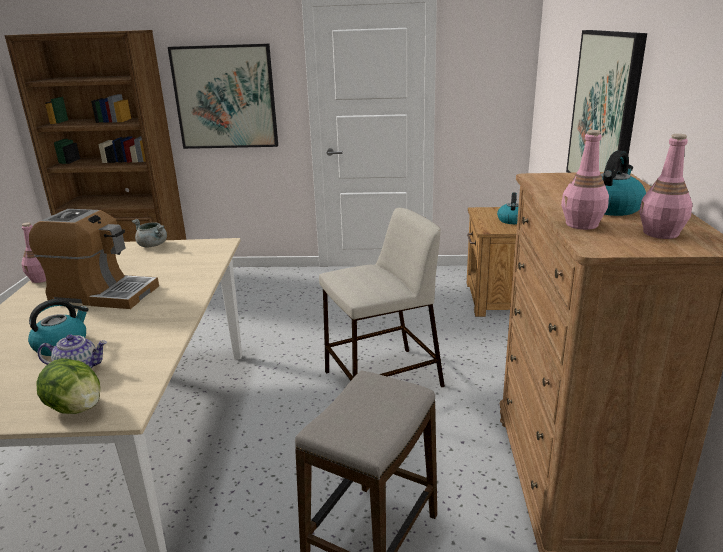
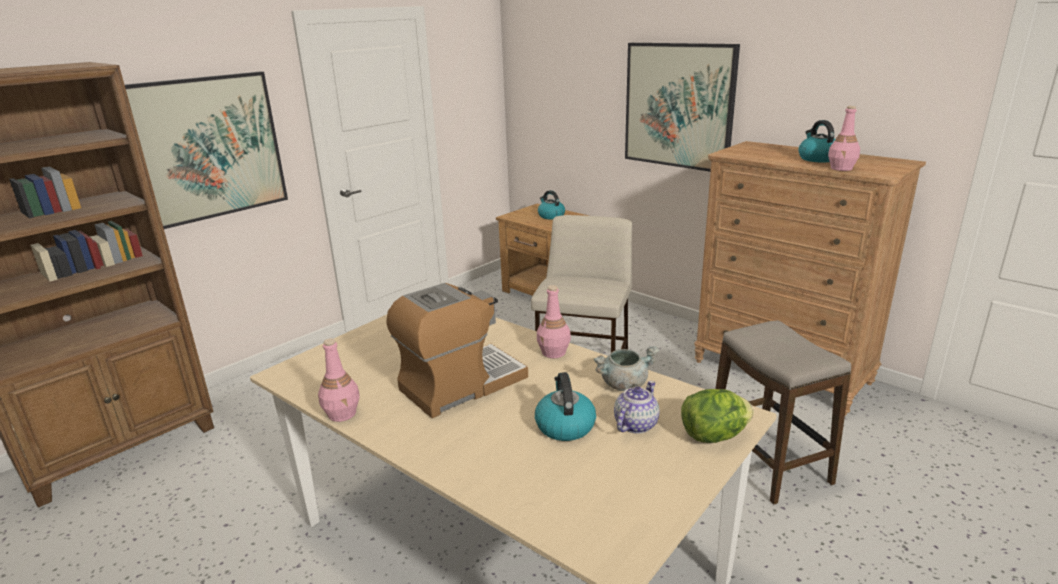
camera: 50 degrees left, 0 degrees up
grey cooking pot [132,219,167,247] -> grey cooking pot moved to [594,346,659,391]
pink bottle [639,134,693,239] -> pink bottle moved to [537,285,571,358]

